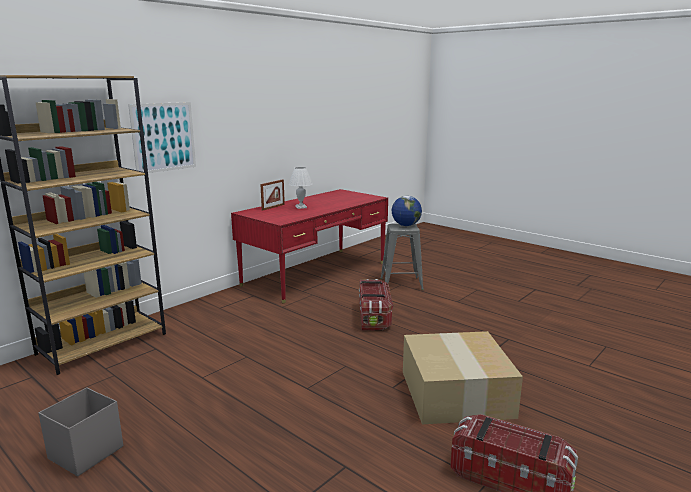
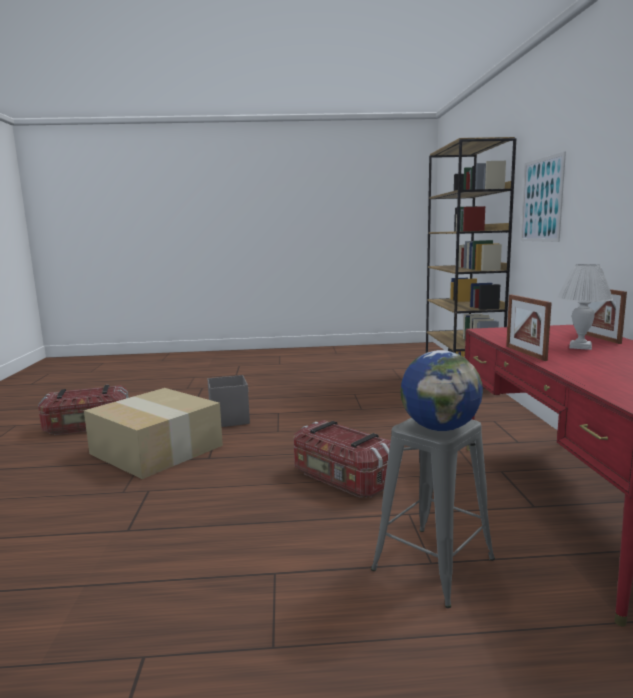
camera: 135 degrees right, 5 degrees down
grey storage box [38,388,123,476] -> grey storage box moved to [207,375,250,427]
none -> picture frame [506,295,552,361]

